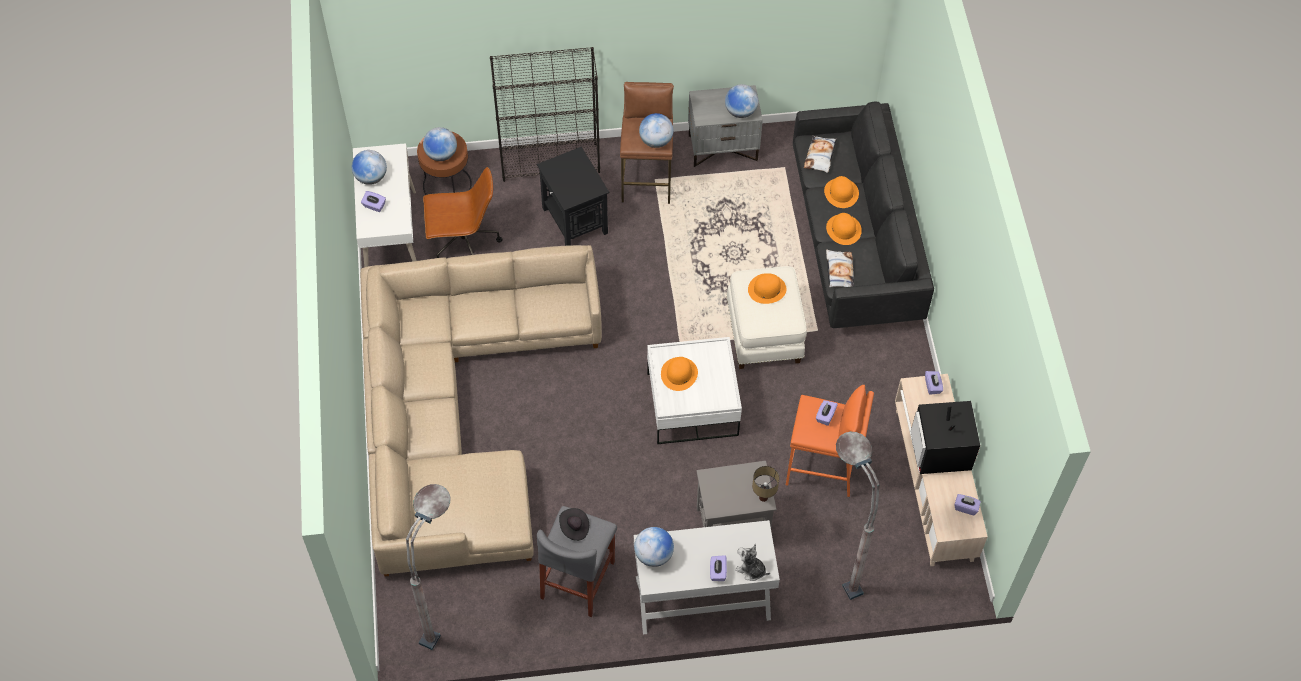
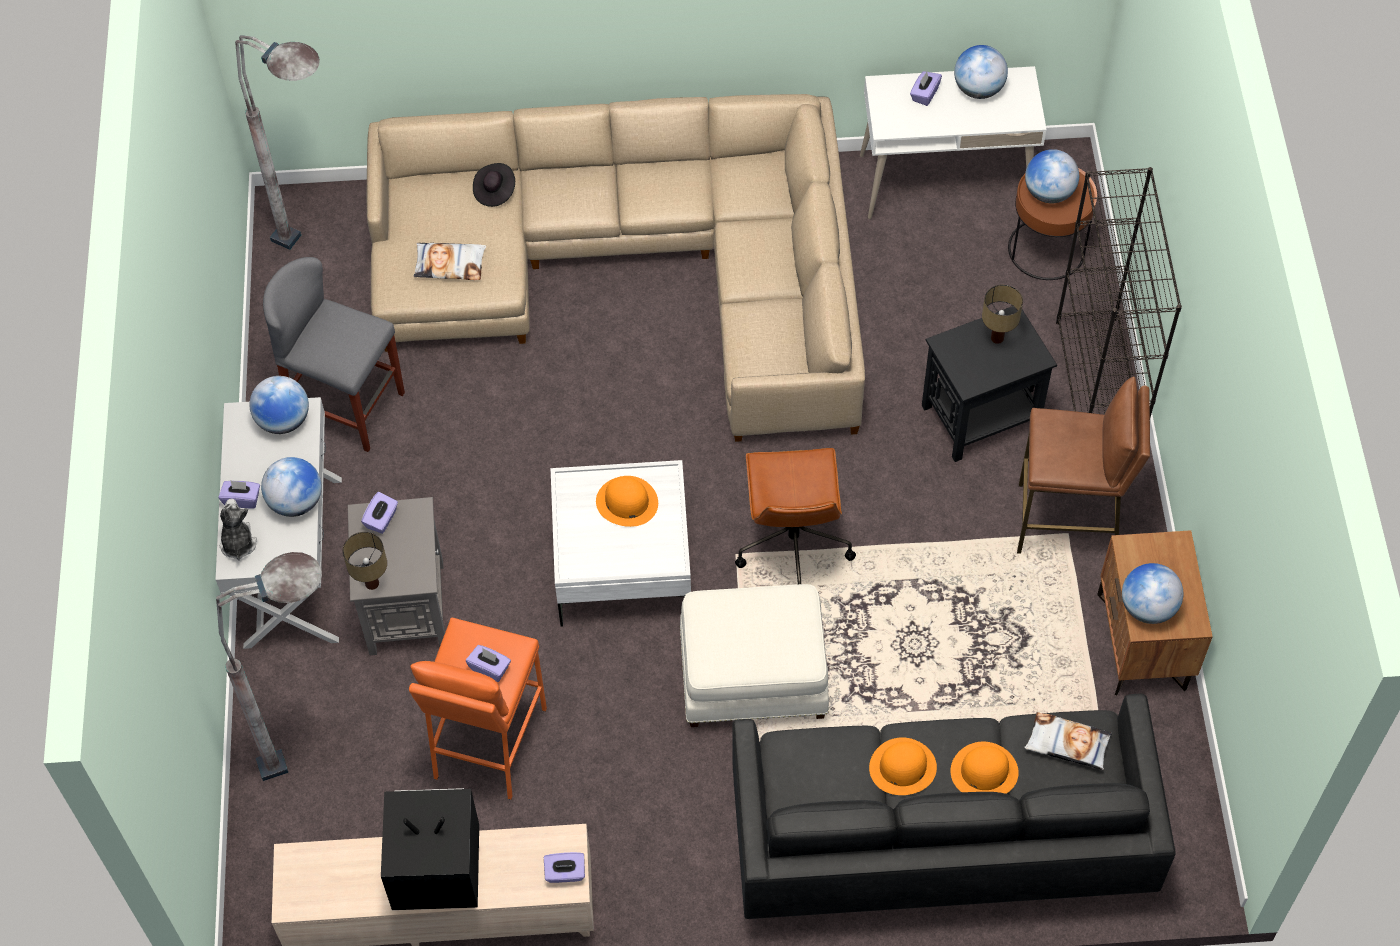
camera: 95 degrees right, 0 degrees up
brown office chair [423,167,503,258] -> brown office chair moved to [735,448,856,584]
black hat [559,508,589,541] -> black hat moved to [473,163,515,207]
globe [639,113,673,148] -> globe moved to [261,457,322,517]
grey nightstand [688,85,763,167] -> brown nightstand [1097,530,1213,695]
plush toy [735,544,770,581] -> plush toy turned 45 degrees counterclockwise [220,499,257,561]
orange hat [748,273,786,304] -> none
pillow [826,249,854,287] -> pillow moved to [414,243,486,280]
purple tissue box [954,494,981,515] -> purple tissue box moved to [361,492,398,534]
none -> table lamp [982,285,1023,344]

